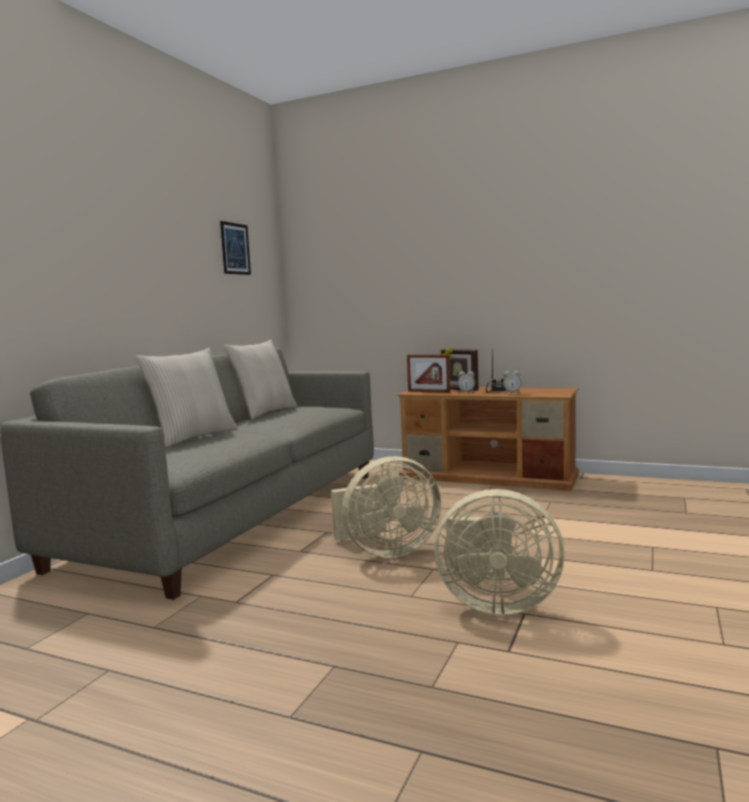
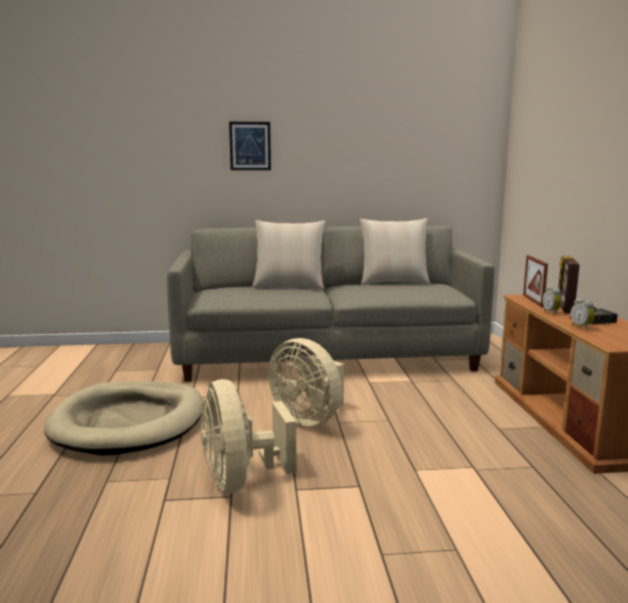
camera: 60 degrees right, 5 degrees up
picture [220,221,251,275] -> picture moved to [229,122,271,170]
none -> beige dog bed [44,381,203,455]

